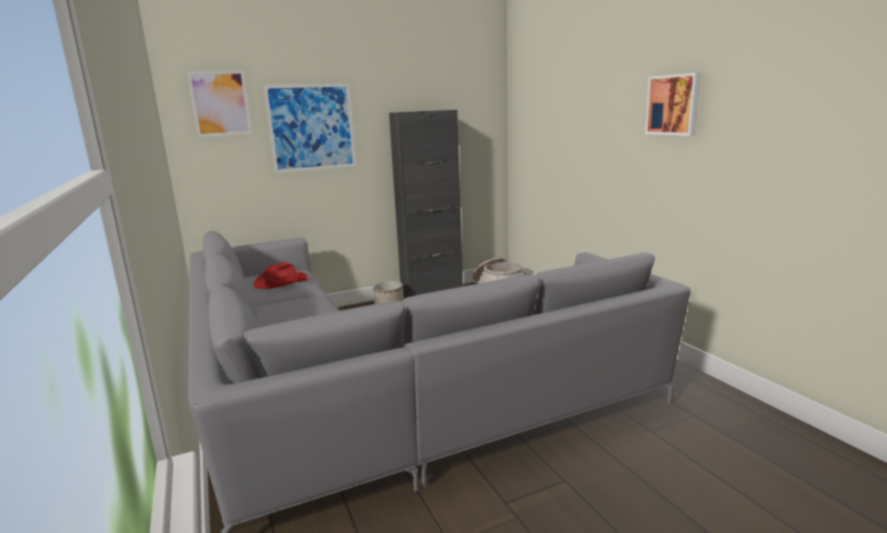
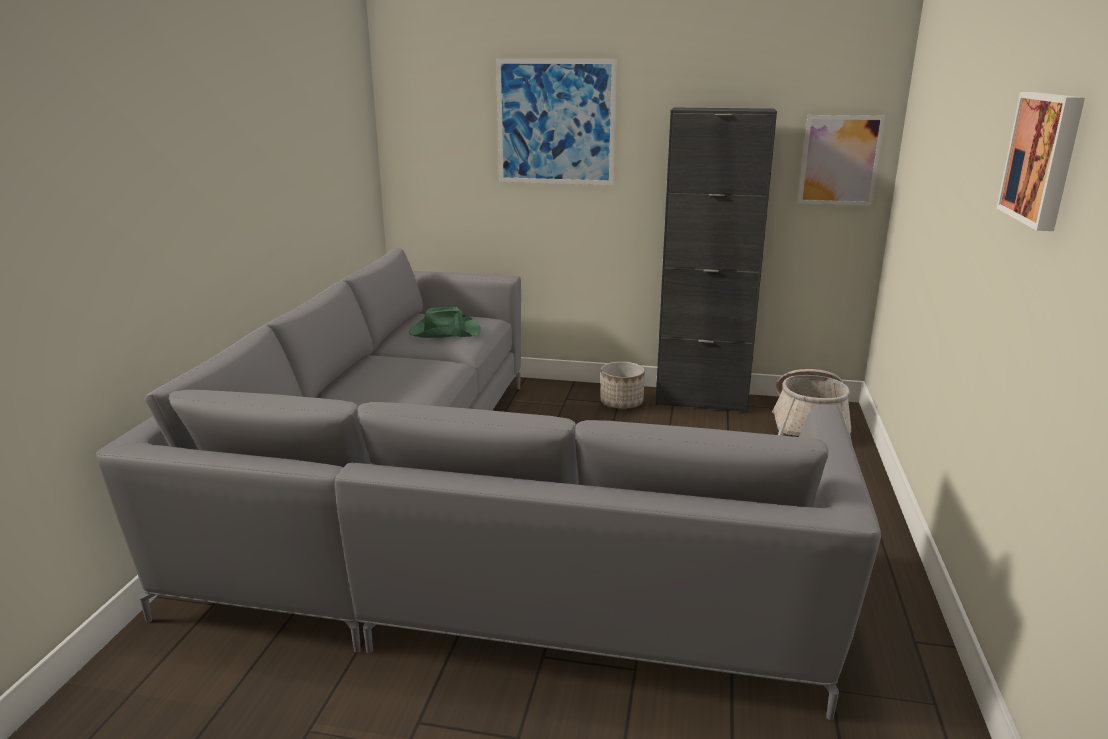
camera: 35 degrees right, 5 degrees up
picture [187,71,252,137] -> picture moved to [798,115,885,206]
red hat [253,262,309,289] -> green hat [409,307,481,338]

